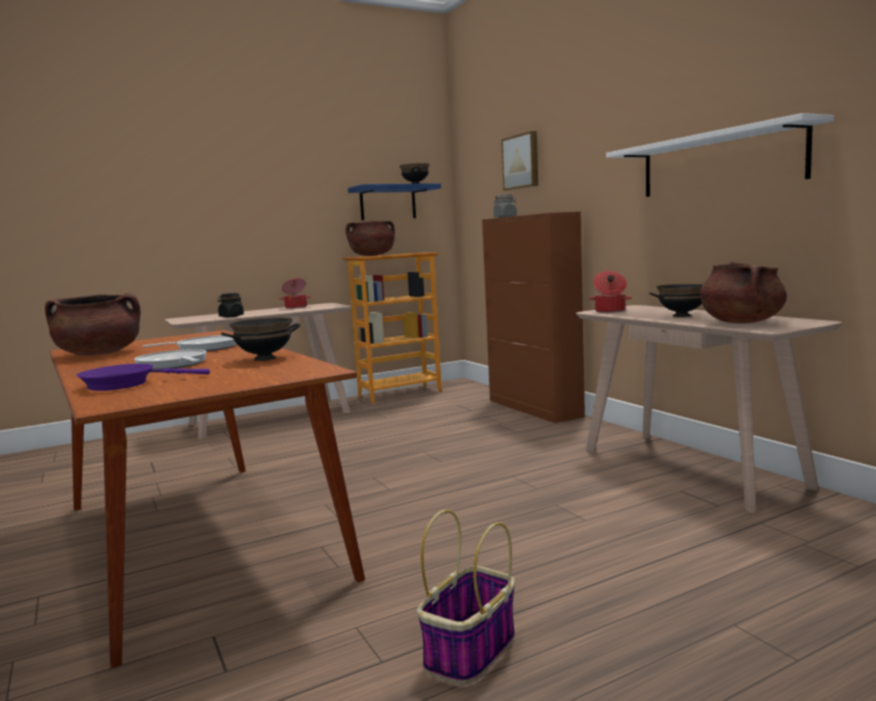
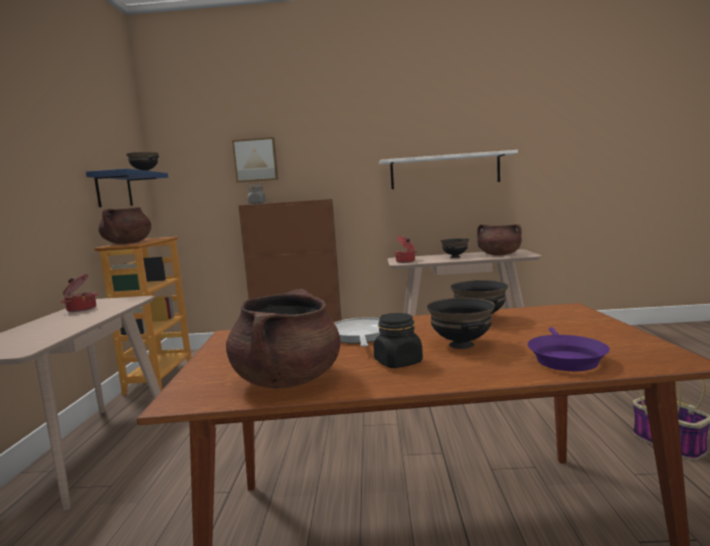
camera: 60 degrees left, 0 degrees up
frying pan [134,349,206,369] -> black bowl [427,298,495,349]
black jar [218,293,244,317] -> black jar moved to [373,313,423,368]

